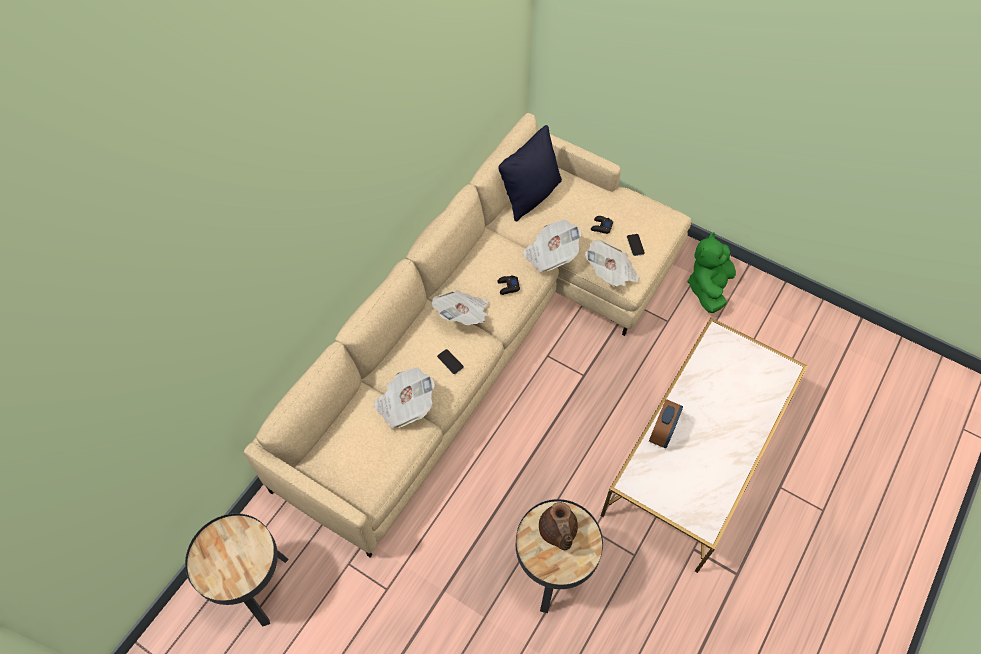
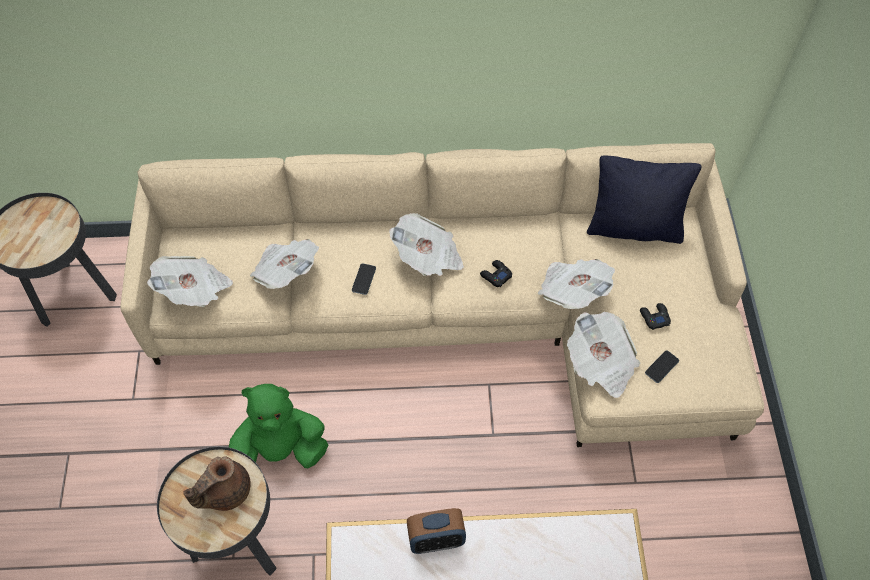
camera: 55 degrees right, 0 degrees up
green plush toy [688,232,736,313] -> green plush toy moved to [229,384,328,468]
none -> newspaper [147,256,233,307]

